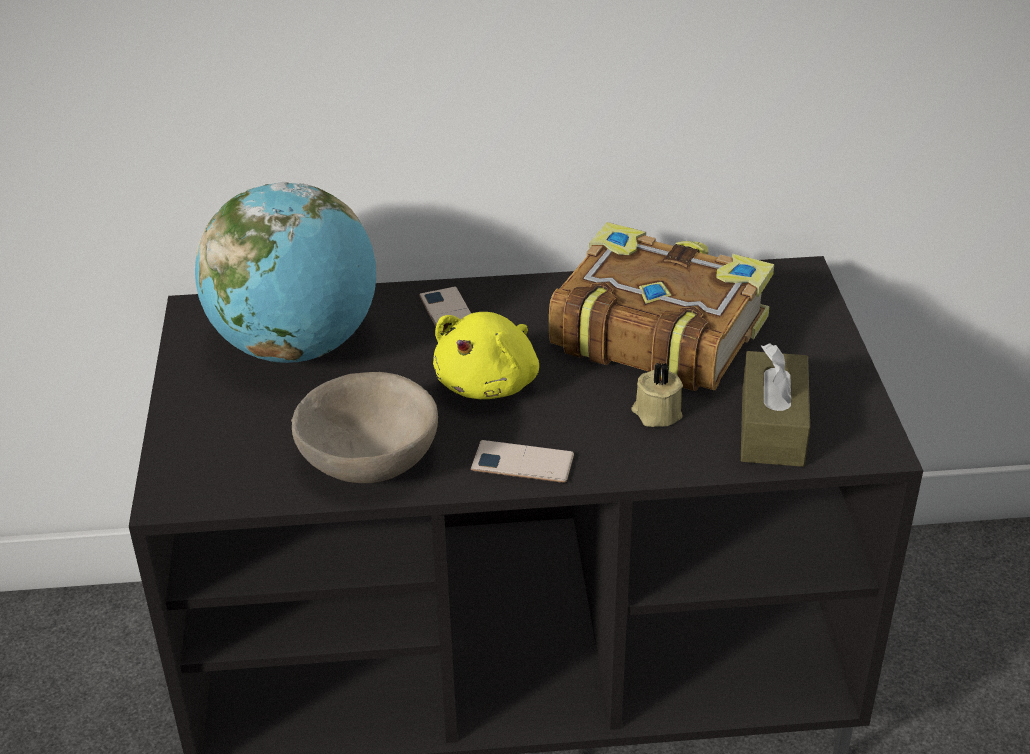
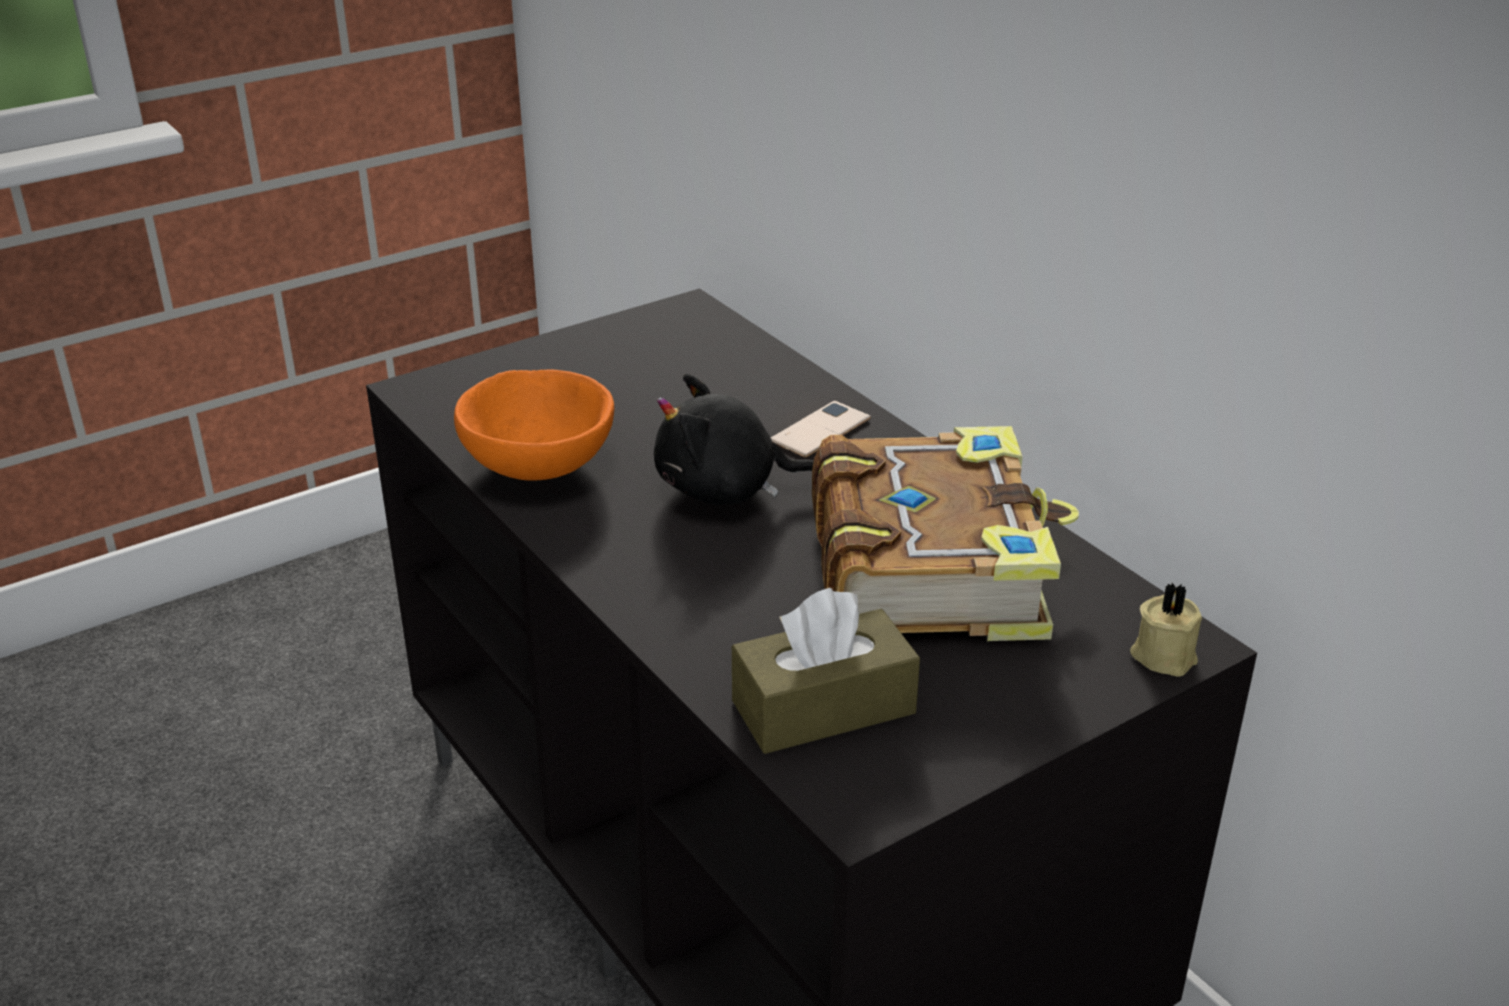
camera: 60 degrees right, 5 degrees down
globe [195,182,376,363] -> none
beige bowl [291,372,438,483] -> orange bowl [454,369,614,481]
yellow plush toy [433,312,539,399] -> black plush toy [654,374,814,505]
phone [471,440,574,483] -> none
beige candle [631,362,683,427] -> beige candle moved to [1130,583,1202,677]

